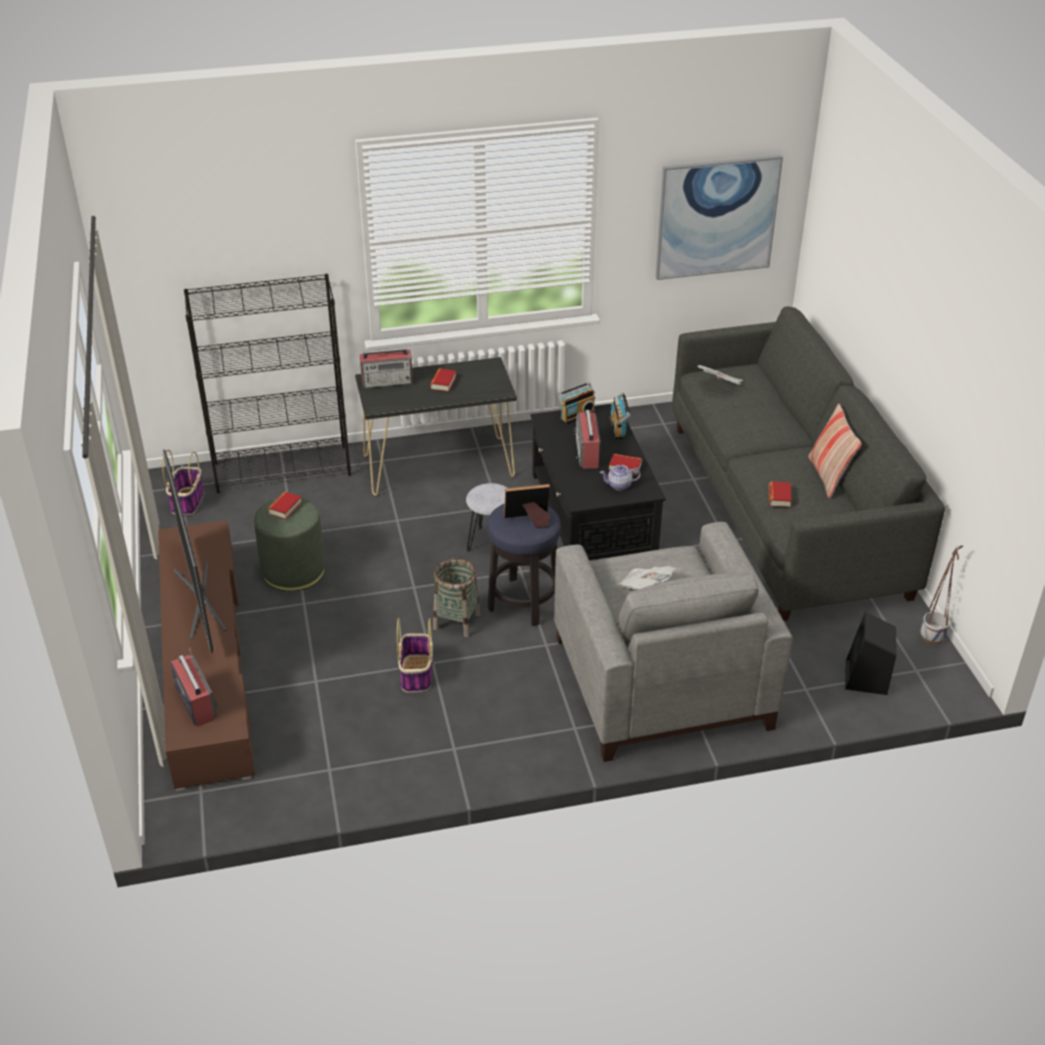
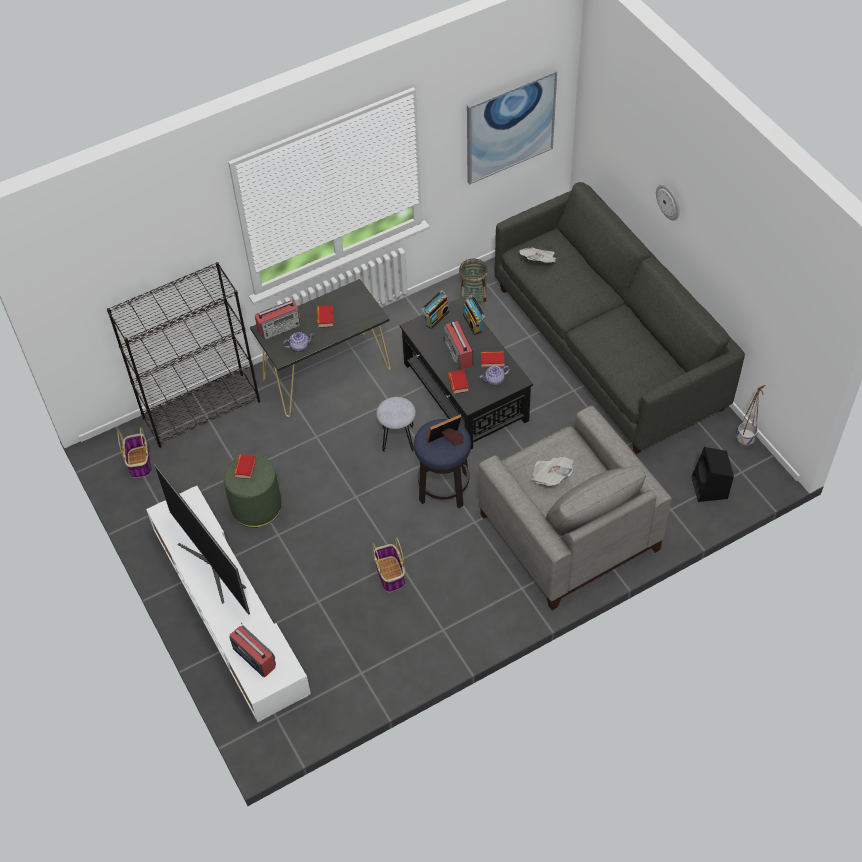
camera: 15 degrees left, 15 degrees up
brown tv stand [158,520,255,791] -> white tv stand [146,486,311,723]
basket [433,558,480,637] -> basket moved to [459,258,488,310]
book [769,481,792,508] -> book moved to [448,370,469,394]
pillow [808,404,862,498] -> none
none -> teapot [283,332,314,352]
none -> wall clock [656,184,679,221]

